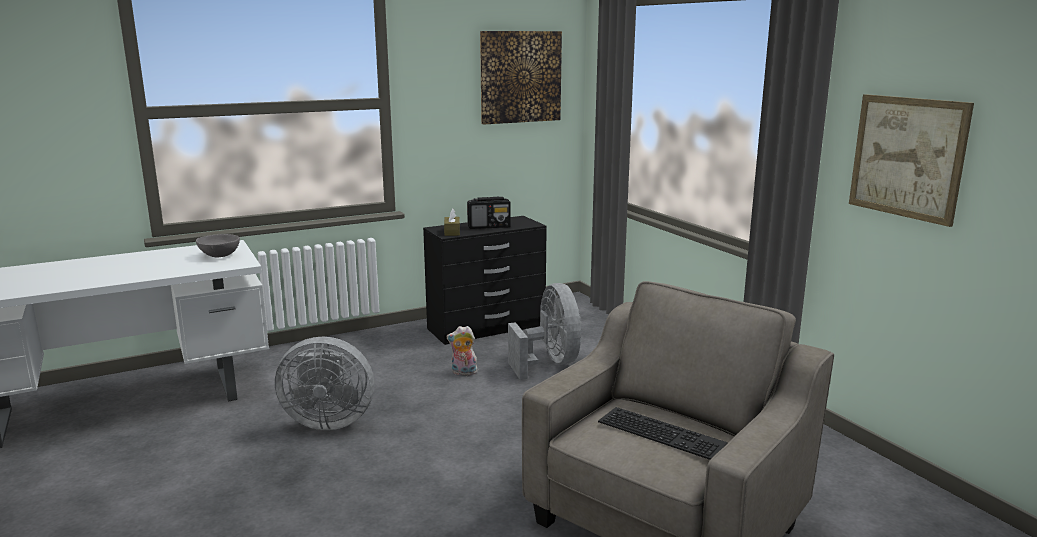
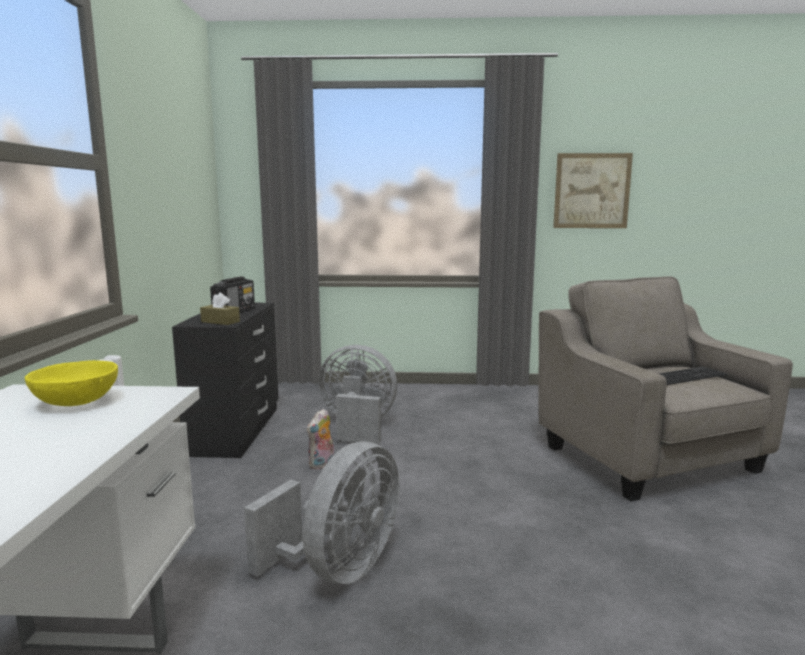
camera: 60 degrees left, 5 degrees down
grey bowl [196,234,240,257] -> yellow bowl [25,360,118,406]
picture [480,31,562,124] -> none

